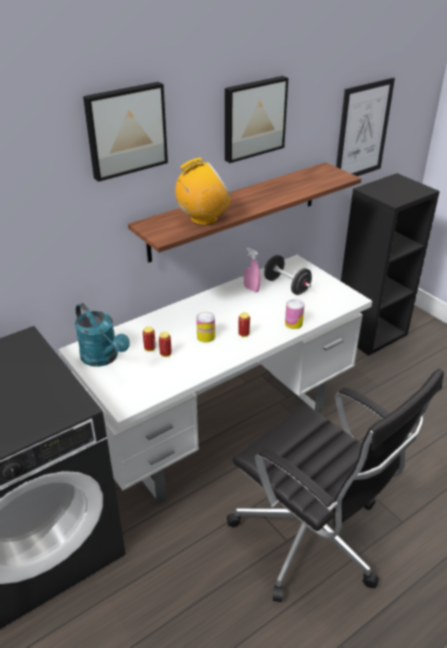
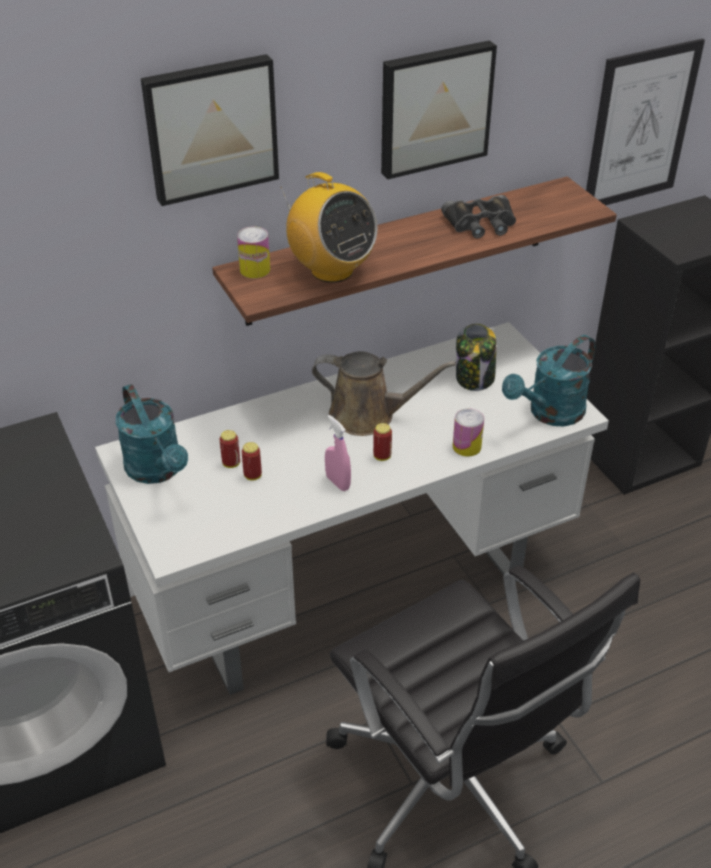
camera: 10 degrees right, 5 degrees up
radio [175,158,232,225] -> radio turned 60 degrees clockwise [280,172,377,283]
can [196,312,215,343] -> can moved to [237,227,270,278]
pink spray bottle [244,248,260,292] -> pink spray bottle moved to [325,415,351,491]
black dumbbell [264,255,312,295] -> jar [456,324,496,391]
none -> brown watering can [312,351,456,436]
none -> black binoculars [441,195,516,239]
none -> turquoise watering can [502,335,596,426]

